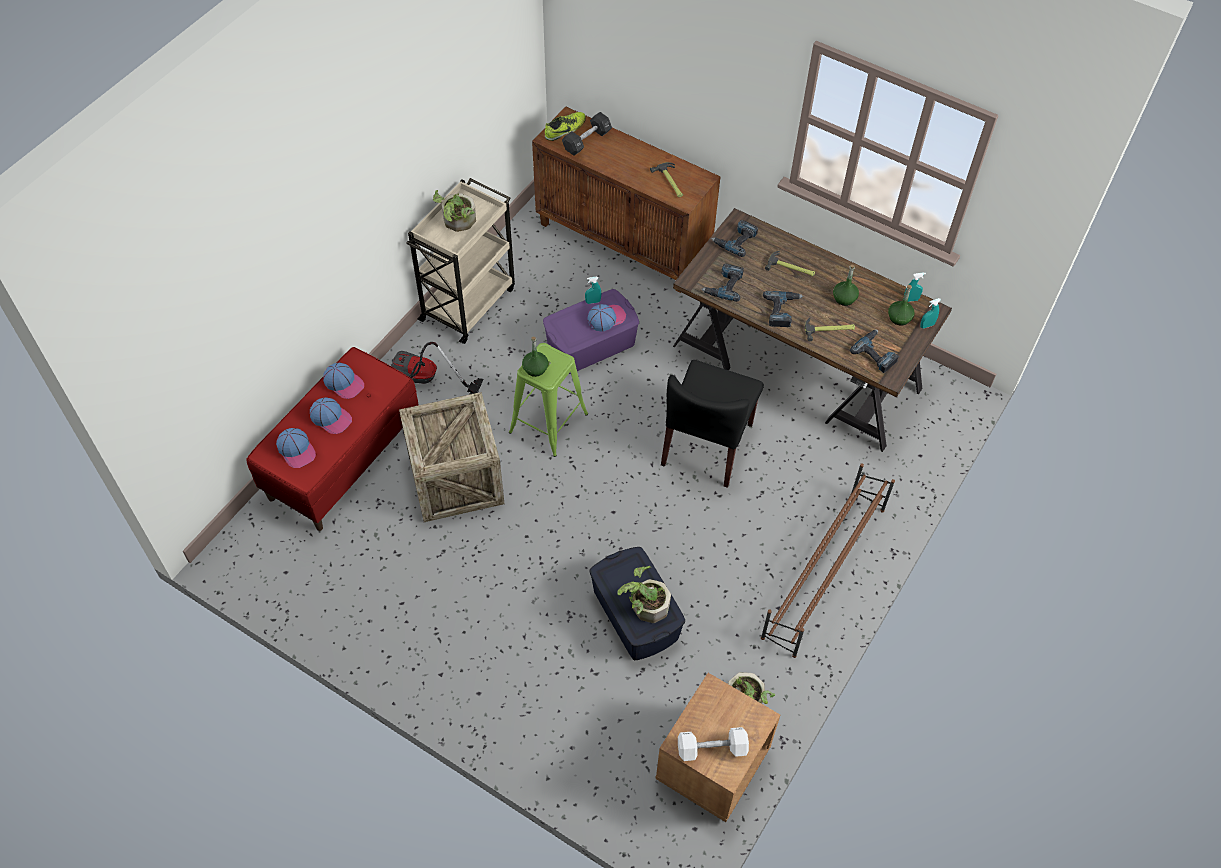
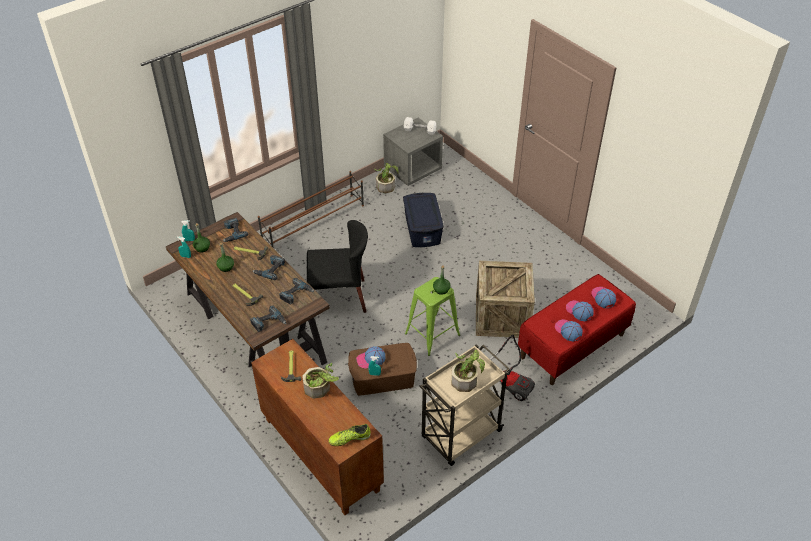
camera: 160 degrees left, 10 degrees down
purple storage box [543,289,639,374] -> brown storage box [348,343,417,396]
black dumbbell [562,112,612,156] -> none
potted plant [617,566,671,623] -> potted plant moved to [302,363,339,399]
brown nightstand [655,673,780,822] -> grey nightstand [383,118,443,186]
black chair [661,360,764,488] -> black chair turned 45 degrees clockwise [307,220,368,313]

